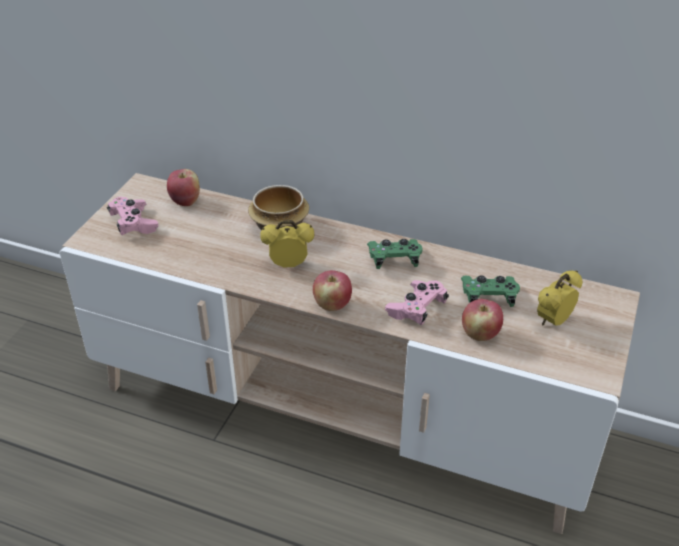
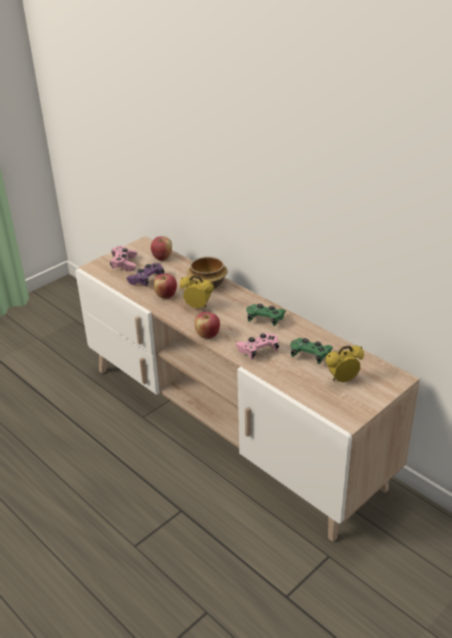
camera: 25 degrees right, 5 degrees down
apple [462,299,503,341] -> apple moved to [154,274,177,299]
none -> purple game controller [126,263,164,286]

